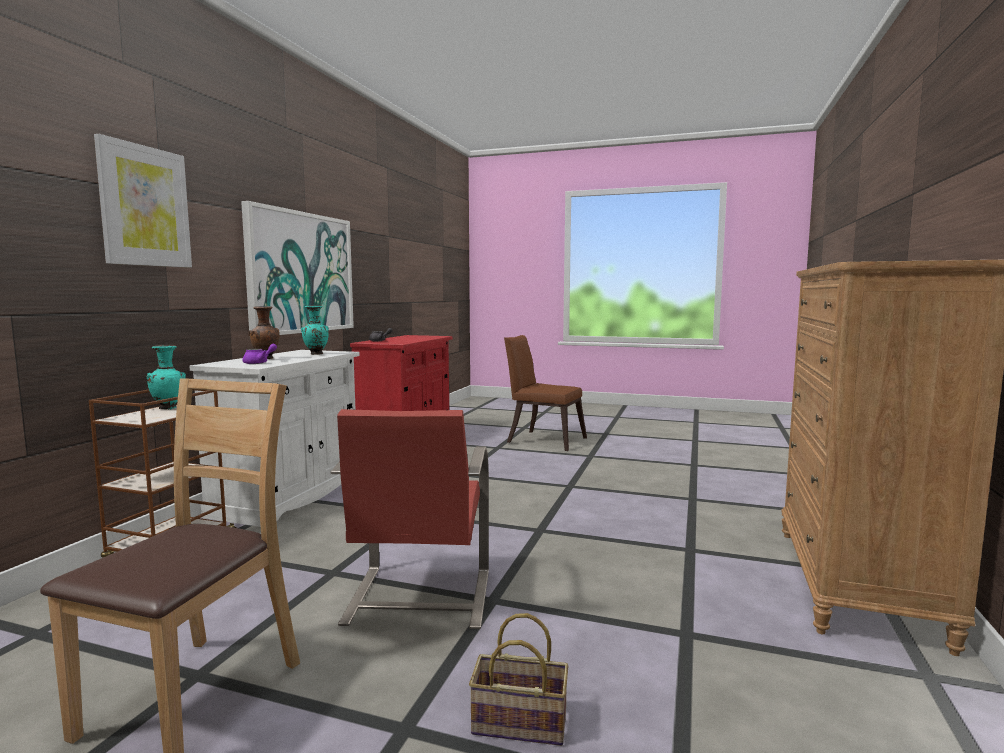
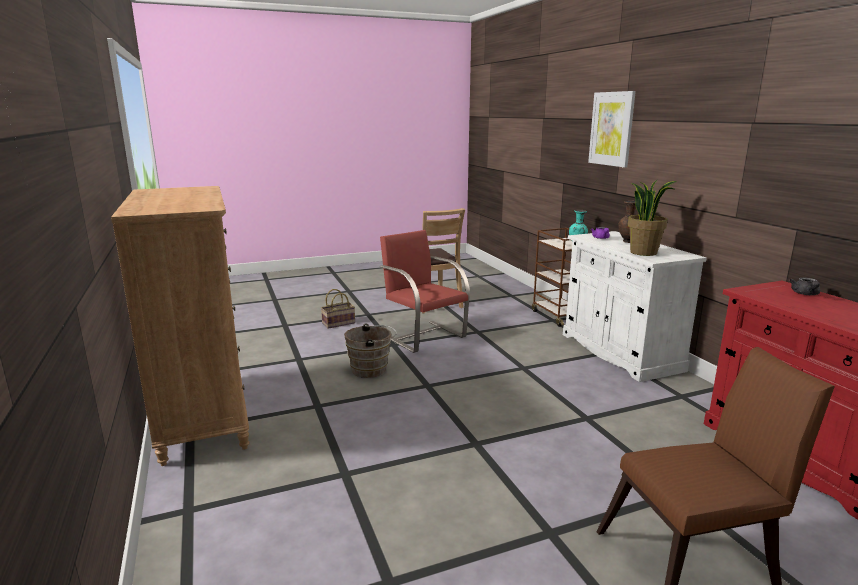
camera: 140 degrees right, 10 degrees up
picture [241,201,354,335] -> none
turquoise vase [301,305,329,355] -> potted plant [628,179,677,256]
none -> brown bucket [344,324,397,378]

